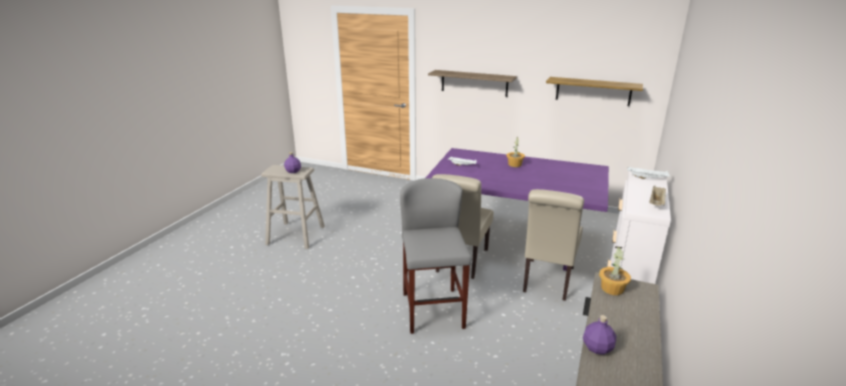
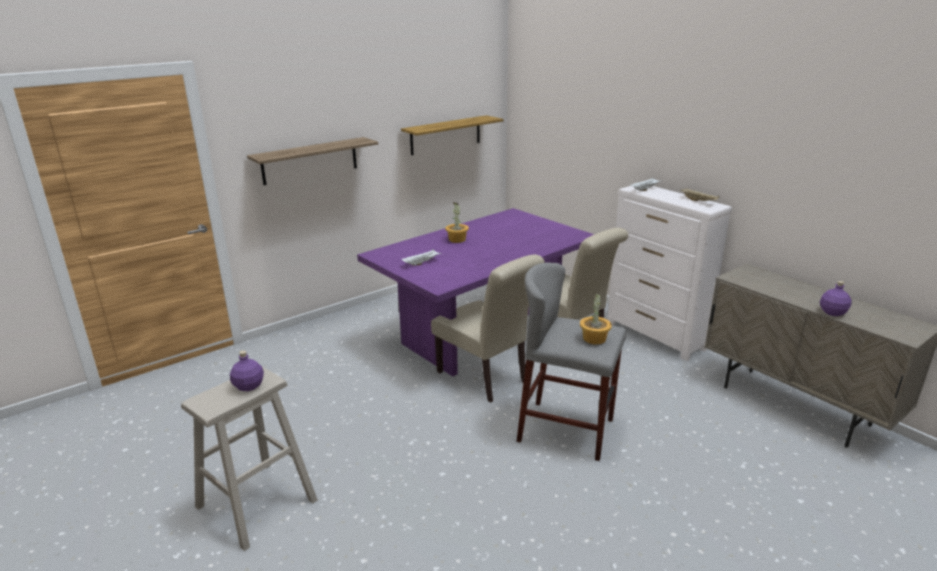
camera: 60 degrees left, 0 degrees up
potted plant [599,247,631,295] -> potted plant moved to [580,294,612,345]

